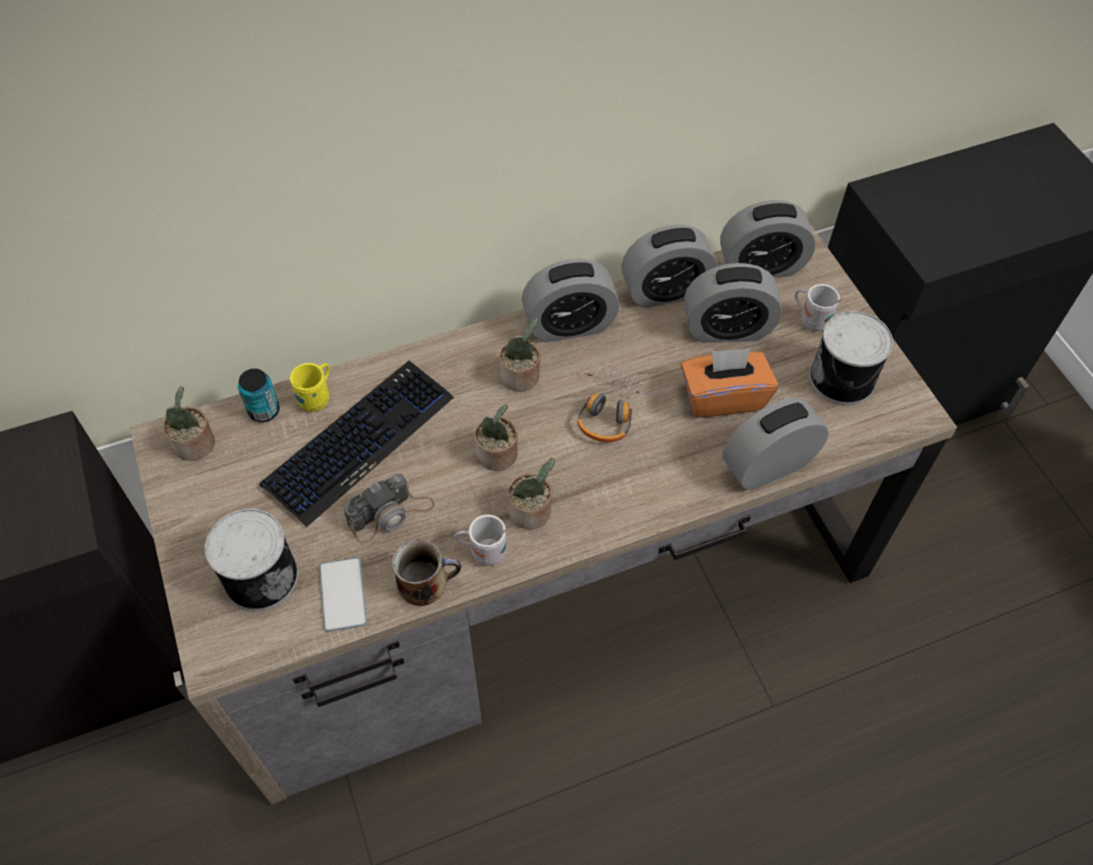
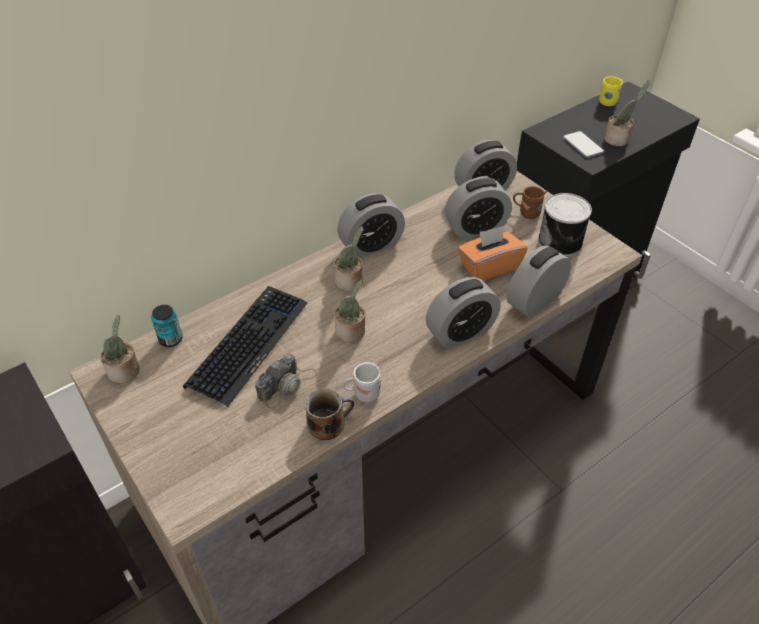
camera: 15 degrees left, 10 degrees down
can [205,509,298,611] -> none
yellow mug [290,363,330,412] -> yellow mug moved to [599,76,623,106]
phone [319,558,367,632] -> phone moved to [563,131,604,158]
potted plant [508,458,555,530] -> potted plant moved to [604,80,650,146]
headphones [577,367,658,442] -> none
alarm clock [621,224,718,308] -> alarm clock moved to [426,277,500,348]
white mug [795,284,843,332] -> brown mug [513,186,548,219]

